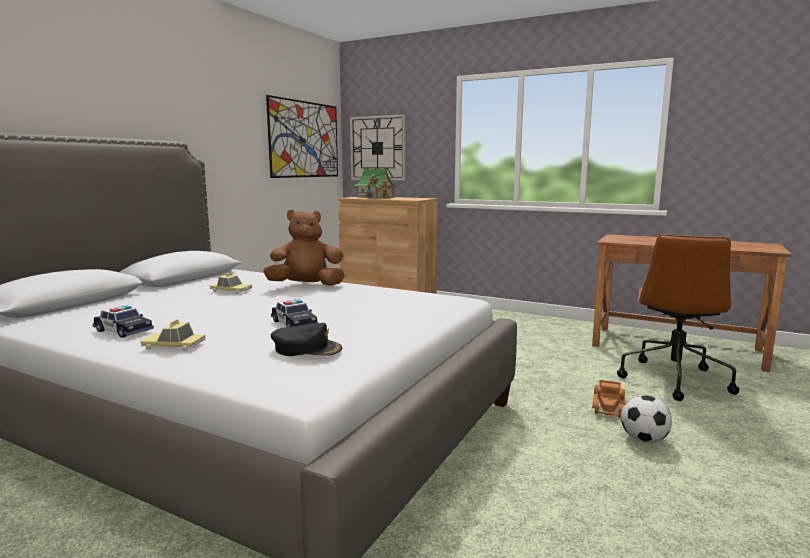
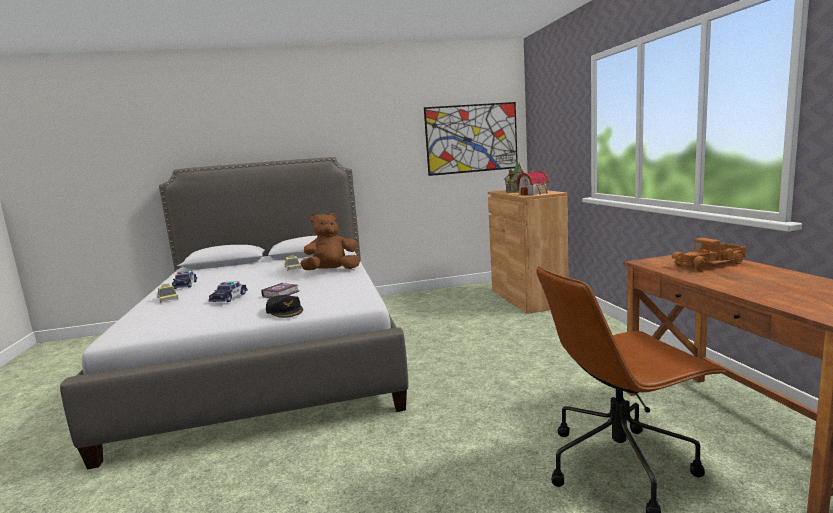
camera: 50 degrees right, 0 degrees up
brown plush toy [263,209,345,286] -> brown plush toy turned 60 degrees counterclockwise [300,213,360,270]
black cap [271,323,342,356] -> black cap moved to [266,295,303,318]
wall clock [350,114,405,180] -> none
toy truck [592,380,625,418] -> toy truck moved to [672,238,747,271]
football [621,395,672,443] -> none
none -> book [261,283,300,298]
none -> toy house [516,170,549,195]

